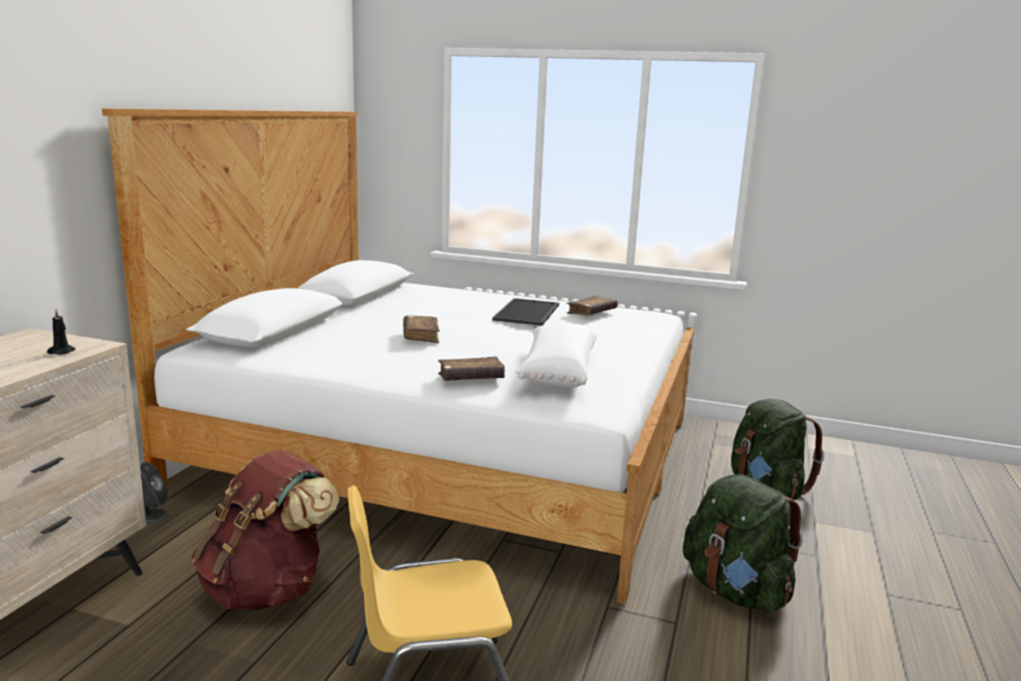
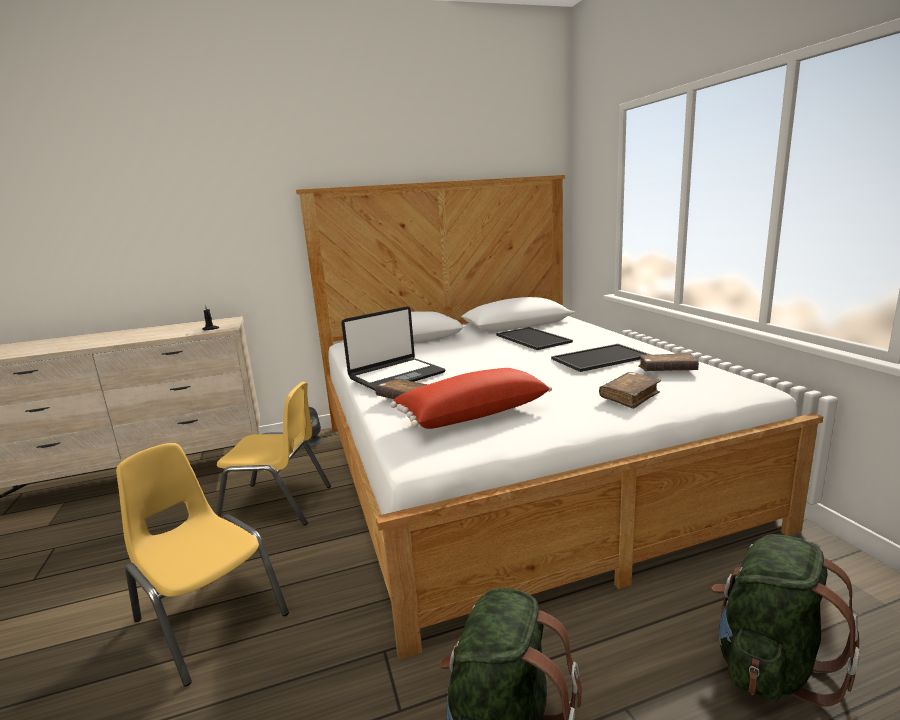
camera: 55 degrees right, 0 degrees up
brown backpack [191,450,339,610] -> yellow chair [216,382,331,526]
brown book [403,315,440,343] -> brown book moved to [599,372,661,409]
white pillow [515,324,597,387] -> red pillow [390,368,552,429]
none -> laptop [341,306,445,391]
none -> tray [496,327,573,350]

